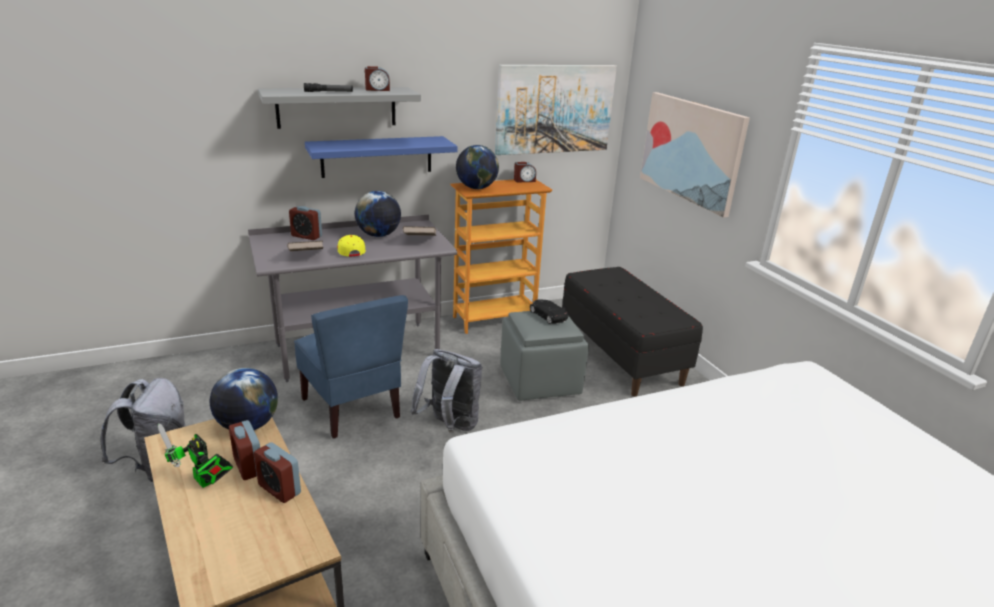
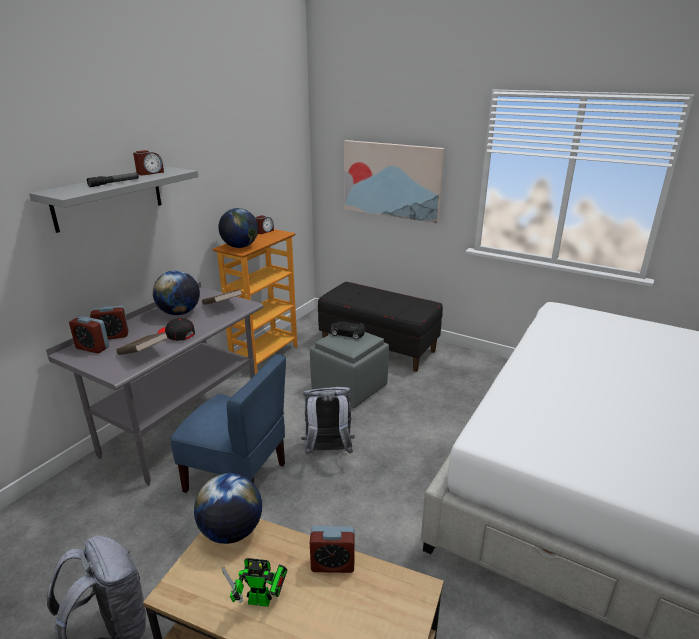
camera: 35 degrees left, 0 degrees up
alarm clock [229,420,260,480] -> alarm clock moved to [69,316,109,353]
blue shelf [305,136,458,178] -> none
yellow cap [337,235,366,257] -> black cap [157,318,195,341]
picture [495,65,617,155] -> none

